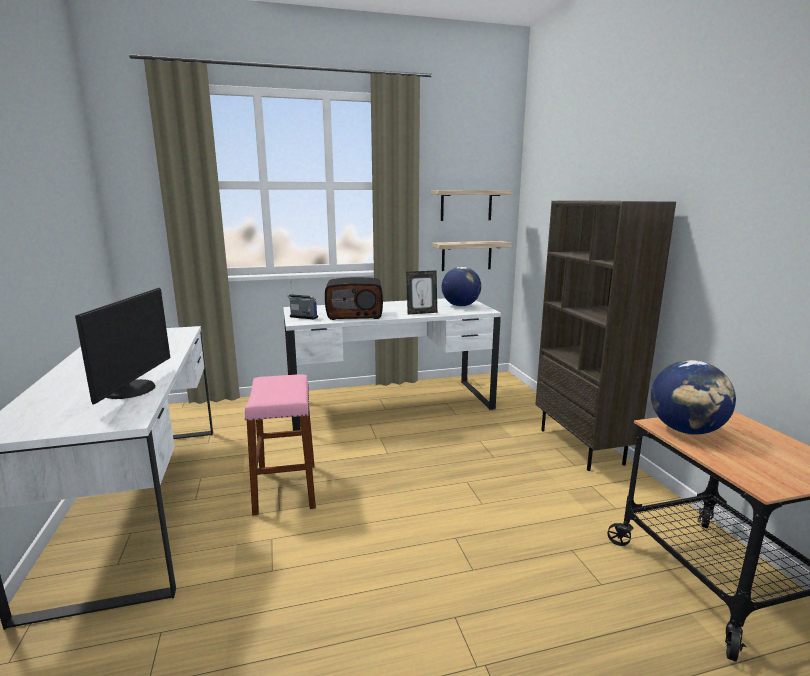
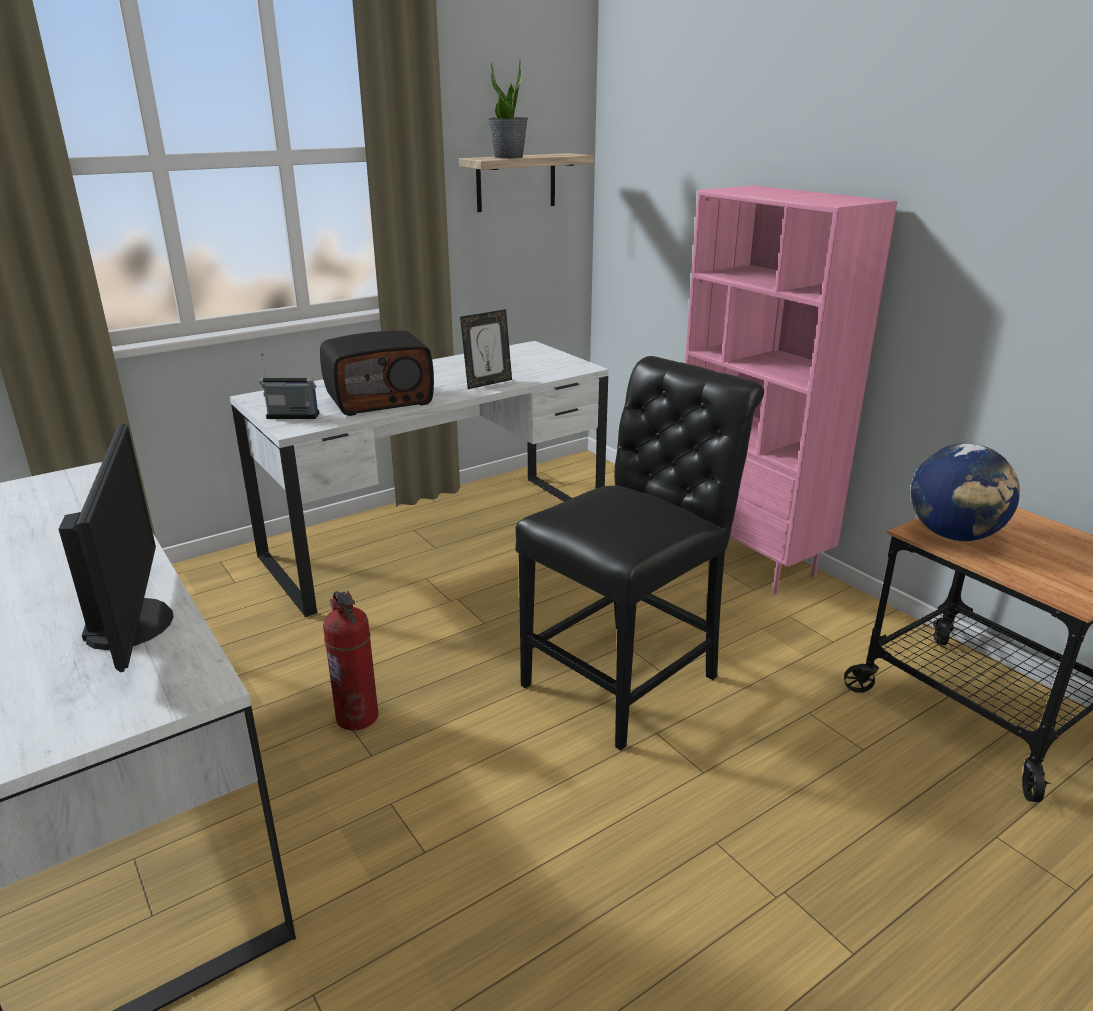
camera: 20 degrees left, 10 degrees up
pink stool [245,374,316,516] -> fire extinguisher [323,590,378,731]
shelf [432,241,512,271] -> none
globe [442,267,481,306] -> none
brown bookcase [535,201,676,471] -> pink bookcase [685,185,897,594]
none -> potted plant [488,60,528,158]
none -> black chair [515,356,764,750]

